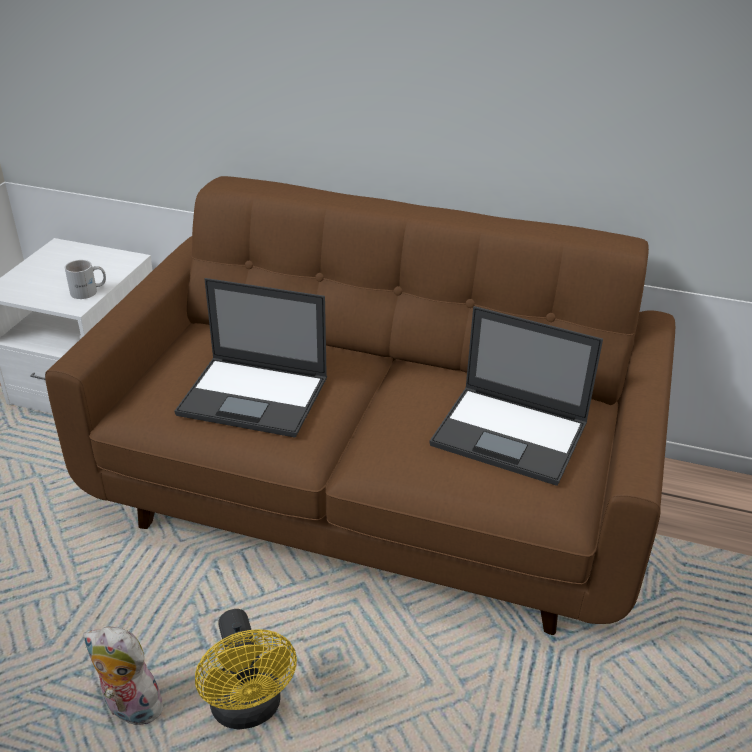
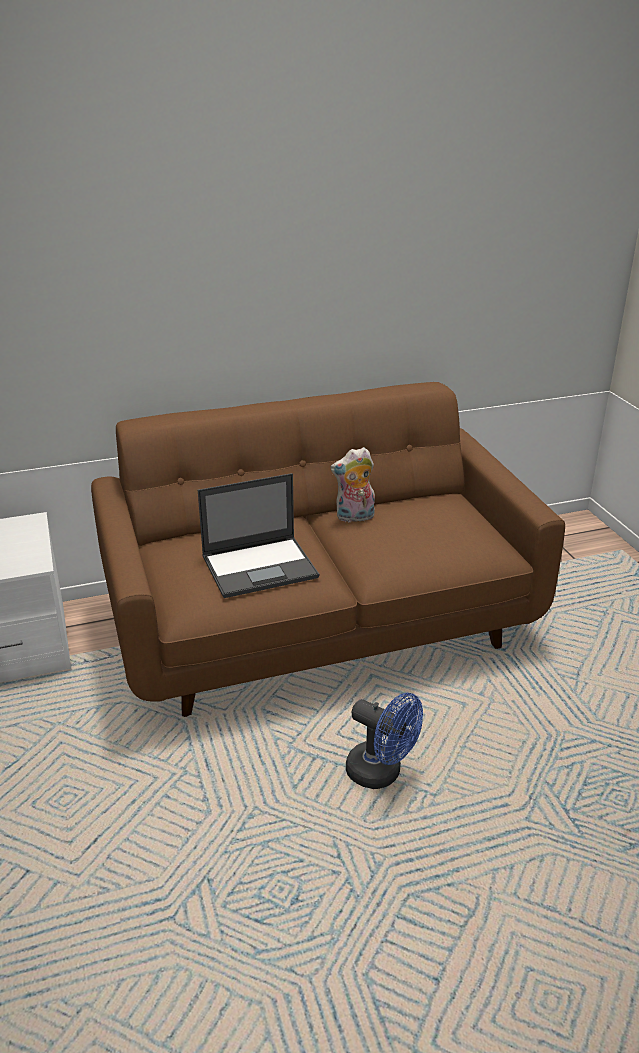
camera: 35 degrees left, 5 degrees down
white mug [65,260,106,299] -> none
plush toy [83,627,168,725] -> plush toy moved to [330,447,375,523]
yellow fan [195,609,297,730] -> blue fan [346,693,423,789]
laptop [429,306,603,486] -> none

